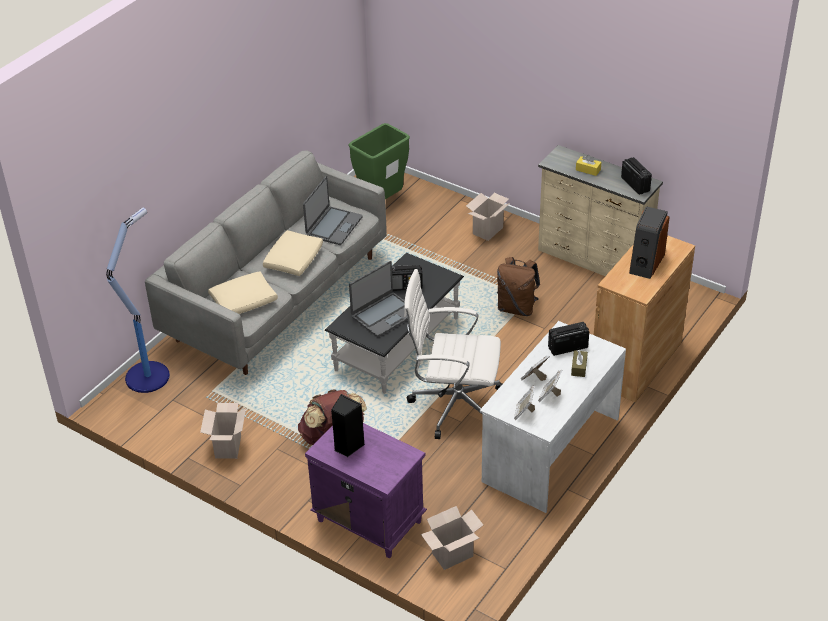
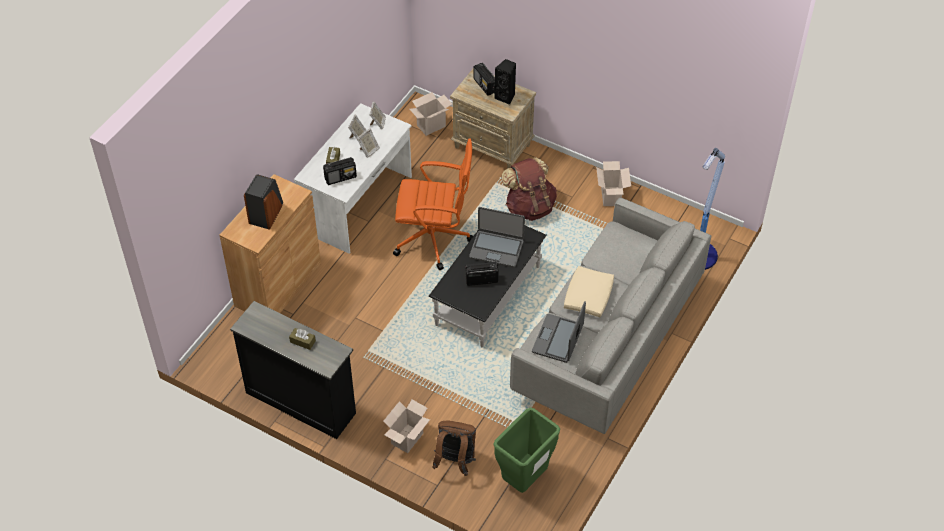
camera: 175 degrees right, 10 degrees up
beige pillow [208,271,278,314] -> none
purple nightstand [305,423,427,558] -> beige nightstand [450,68,536,168]
laptop [349,261,408,337] -> laptop turned 120 degrees counterclockwise [469,207,525,268]
white office chair [404,269,502,439] -> orange office chair [393,138,473,270]
brown backpack [497,257,540,316] -> brown backpack moved to [432,420,476,476]
beige dresser [538,145,663,276] -> black dresser [230,301,356,439]
yellow tissue box [576,155,601,176] -> brown tissue box [289,328,316,350]
radio [621,157,652,195] -> radio moved to [474,63,495,96]

